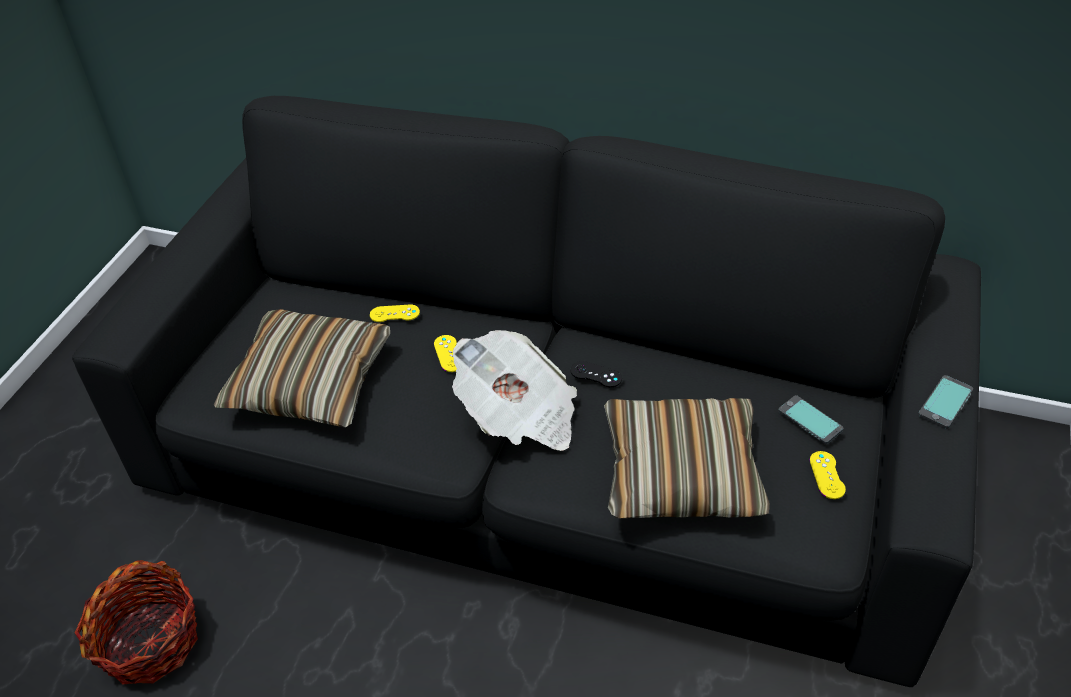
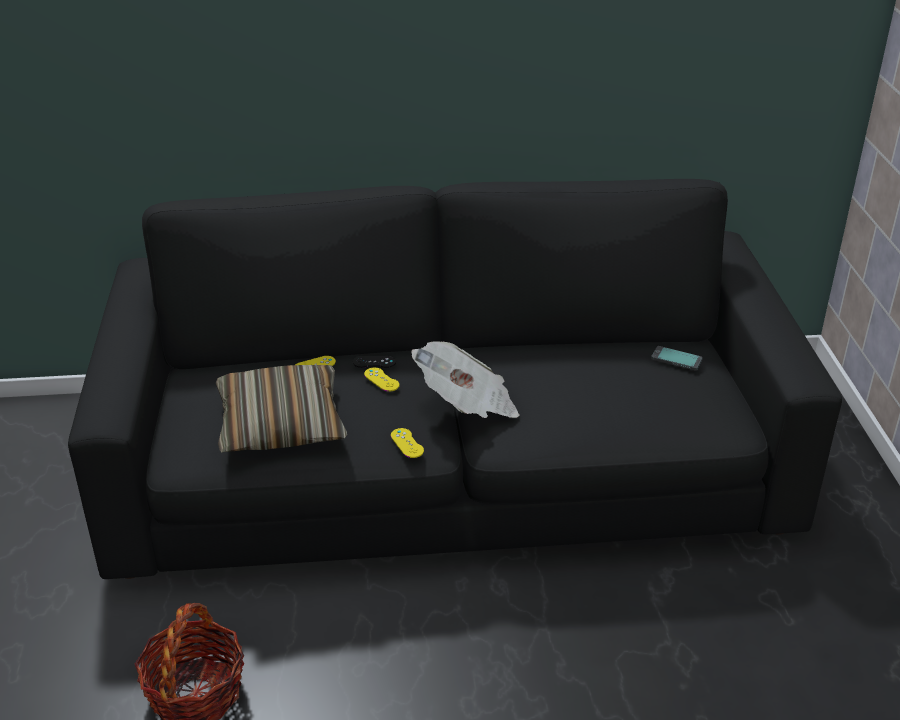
camera: 25 degrees left, 10 degrees down
black game controller [571,361,622,387] -> black game controller moved to [353,356,396,368]
pillow [604,398,770,518] -> none
yellow game controller [810,451,846,499] -> yellow game controller moved to [391,428,424,458]
phone [918,375,973,429] -> none

